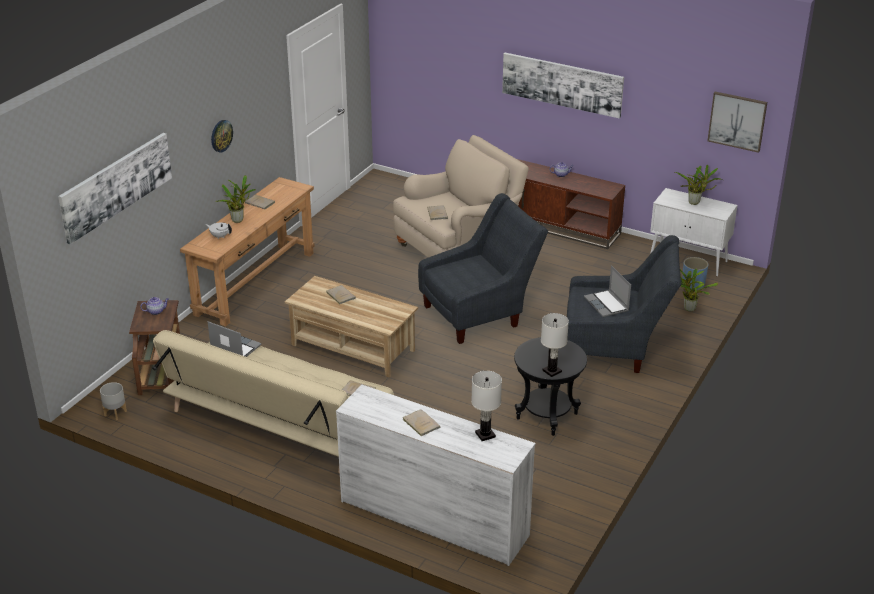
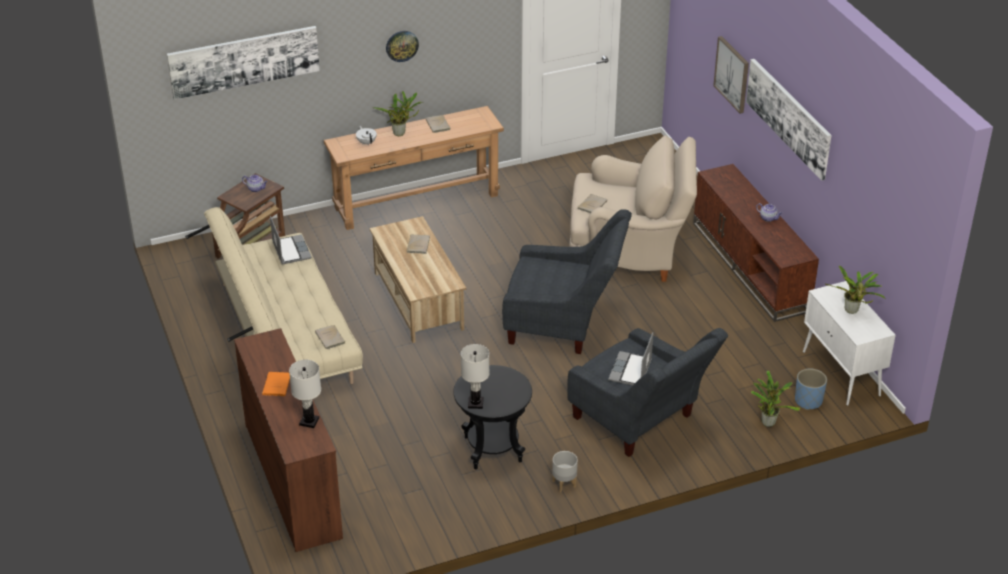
camera: 40 degrees right, 5 degrees up
grey planter [100,382,127,420] -> grey planter moved to [552,451,578,492]
white dresser [336,385,536,566] -> brown dresser [234,328,343,552]
beige book [402,409,440,436] -> orange book [262,372,290,396]
picture [707,92,767,153] -> picture moved to [713,36,749,114]

